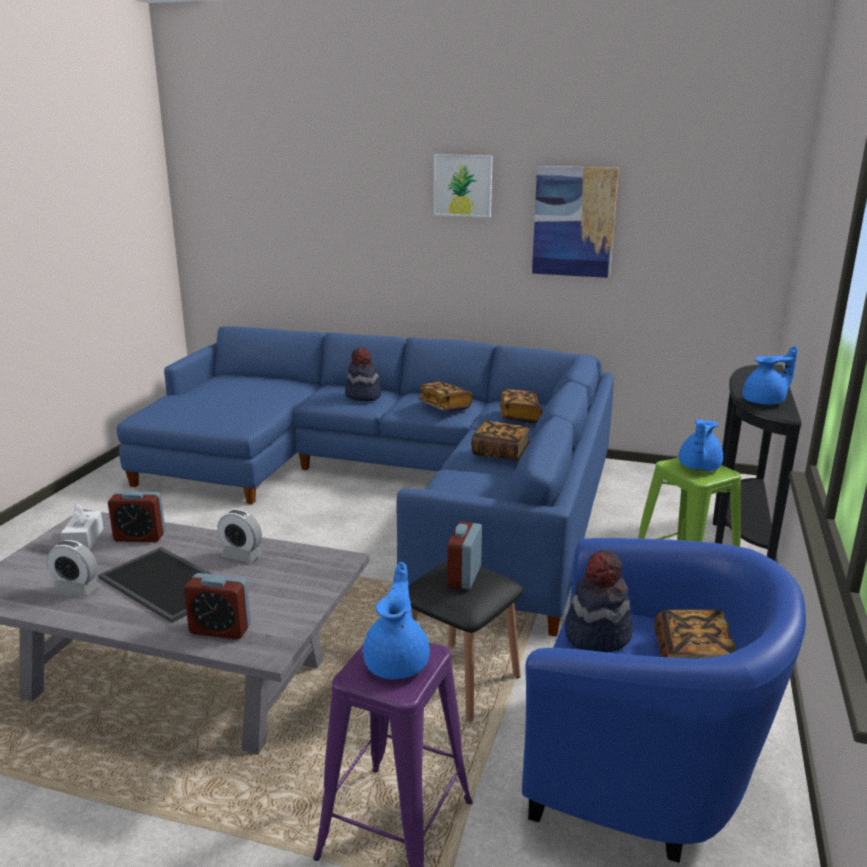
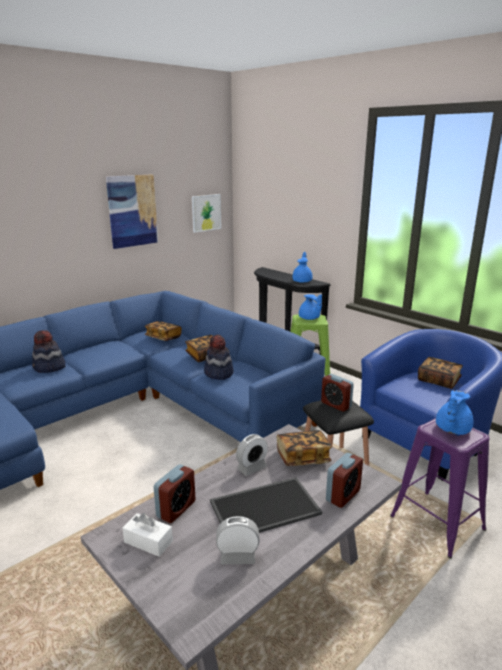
camera: 60 degrees left, 0 degrees up
alarm clock [46,540,100,597] -> alarm clock turned 135 degrees counterclockwise [216,516,260,564]
blue teapot [363,562,430,679] -> blue teapot turned 90 degrees counterclockwise [436,390,474,435]
book [418,382,473,411] -> book moved to [277,430,332,466]
picture [434,154,493,217] -> picture moved to [192,194,221,233]
hat [565,551,633,652] -> hat moved to [204,335,234,380]

